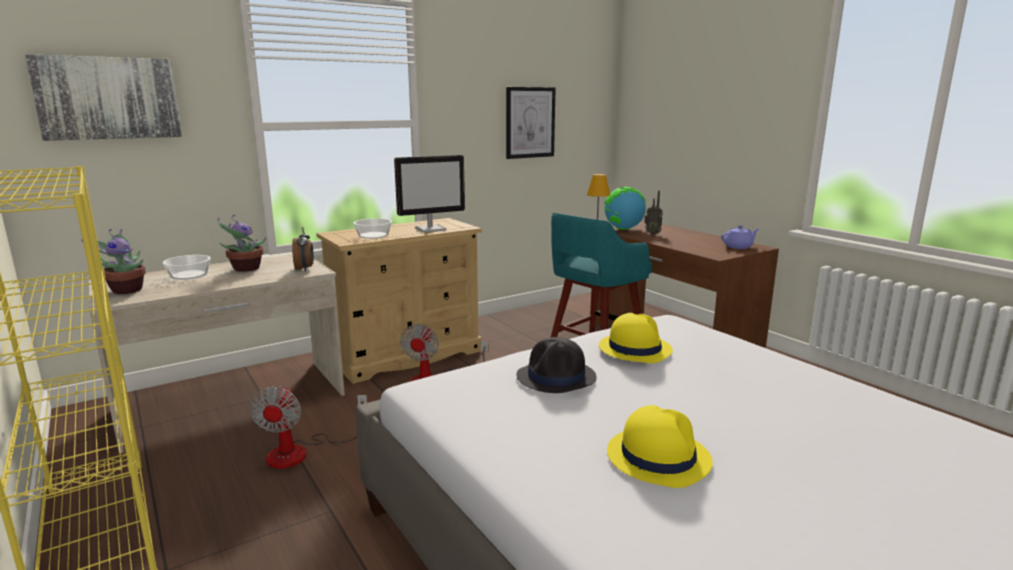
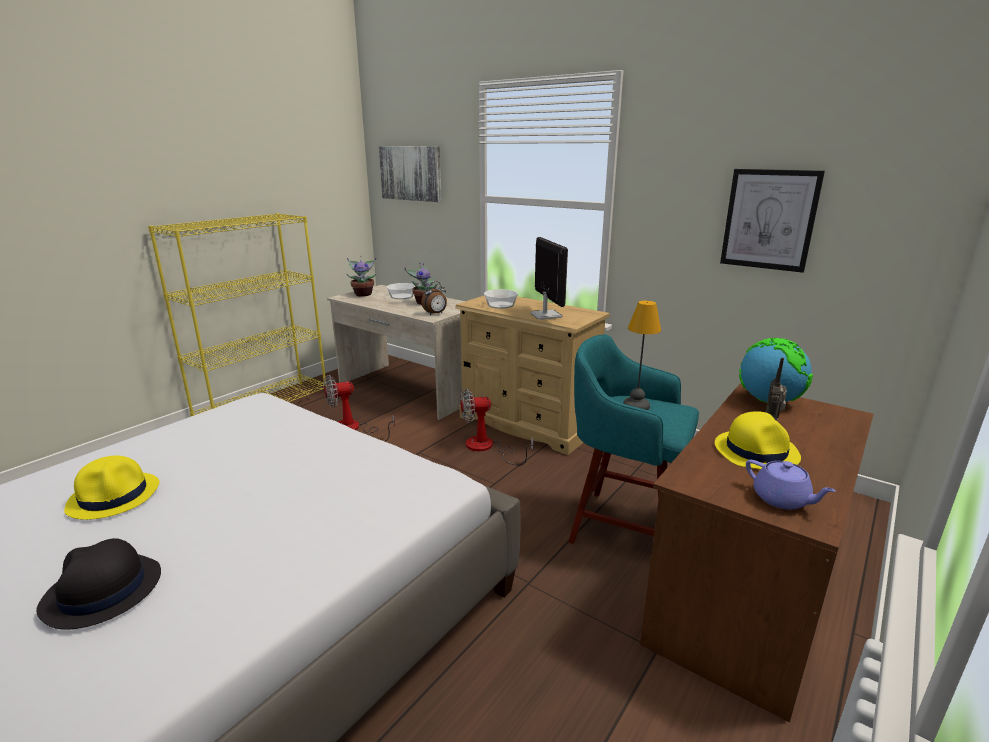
camera: 70 degrees right, 5 degrees up
monitor [394,155,465,233] -> monitor turned 150 degrees counterclockwise [530,237,568,320]
black hat [517,337,597,393] -> black hat moved to [36,538,161,630]
yellow hat [599,313,673,363] -> yellow hat moved to [715,411,801,469]

